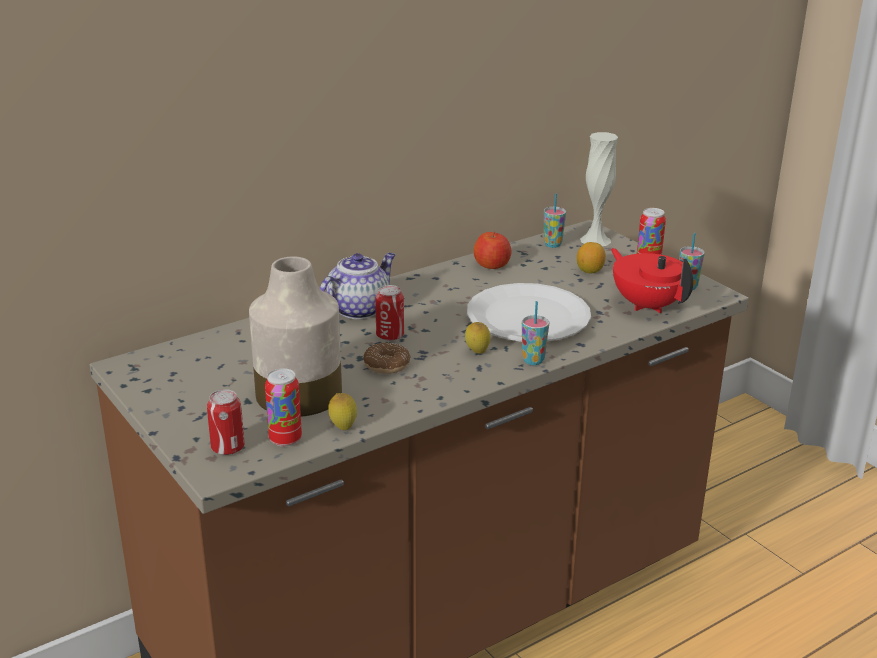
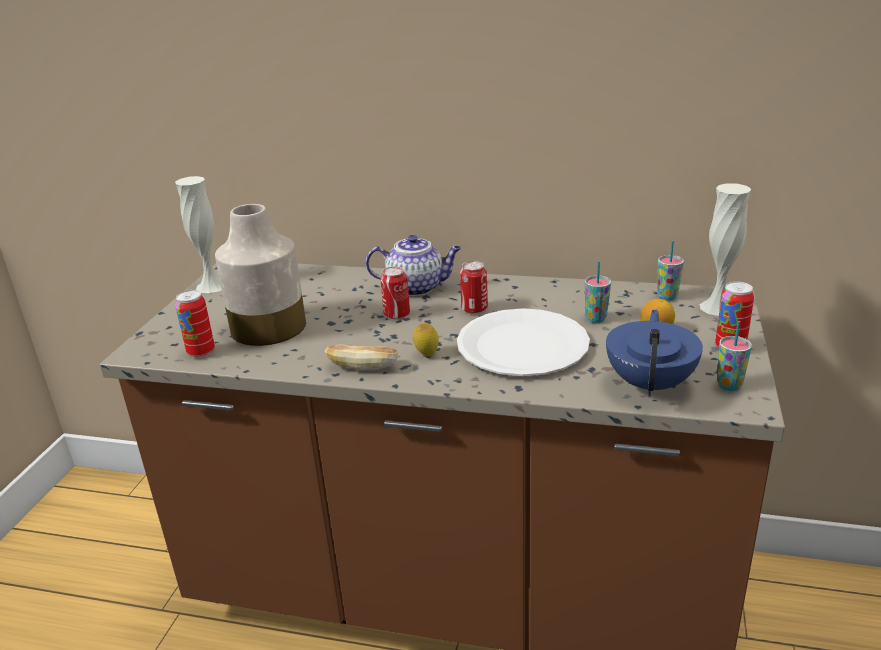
camera: 50 degrees right, 0 degrees up
can [207,389,245,455] -> can moved to [460,261,488,314]
lemon [328,393,357,430] -> none
donut [363,343,410,374] -> none
apple [473,231,512,269] -> none
cup [522,301,549,365] -> cup moved to [585,261,611,323]
red teapot [611,248,693,313] -> blue teapot [606,309,703,397]
none -> white vase [175,176,222,293]
none -> bread [325,344,398,370]

